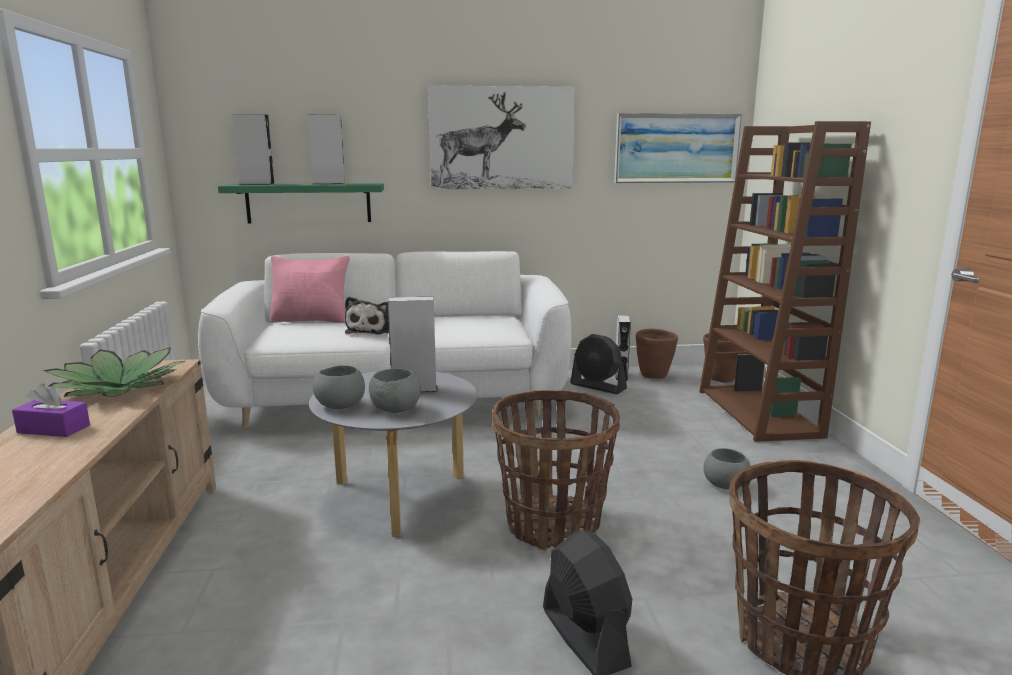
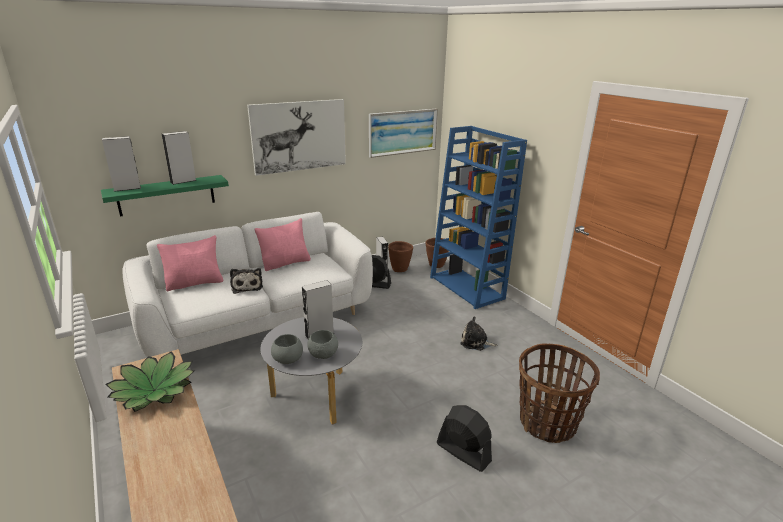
camera: 25 degrees left, 10 degrees up
purple tissue box [12,383,90,437] -> none
basket [492,390,620,551] -> none
brown bookcase [699,121,871,442] -> blue bookcase [430,126,527,309]
grey bowl [703,448,751,489] -> plush toy [460,316,497,351]
none -> pink pillow [254,218,311,271]

